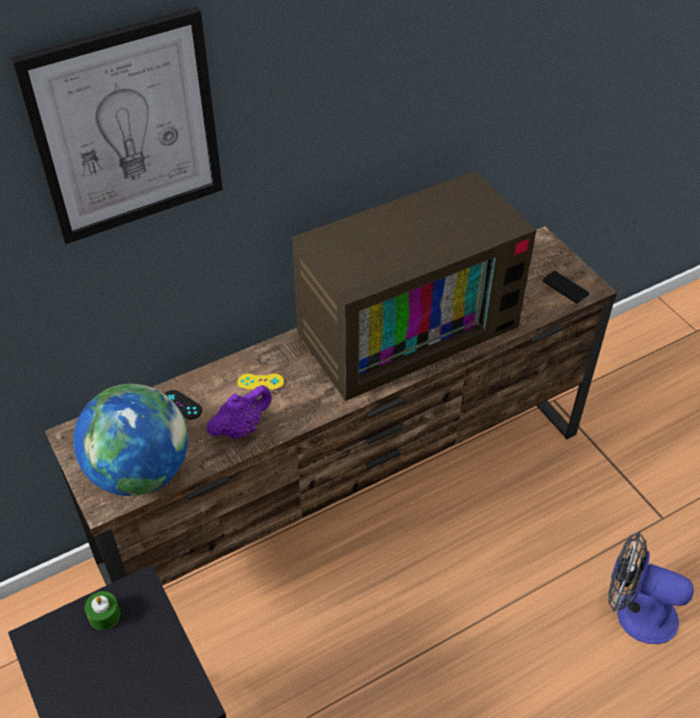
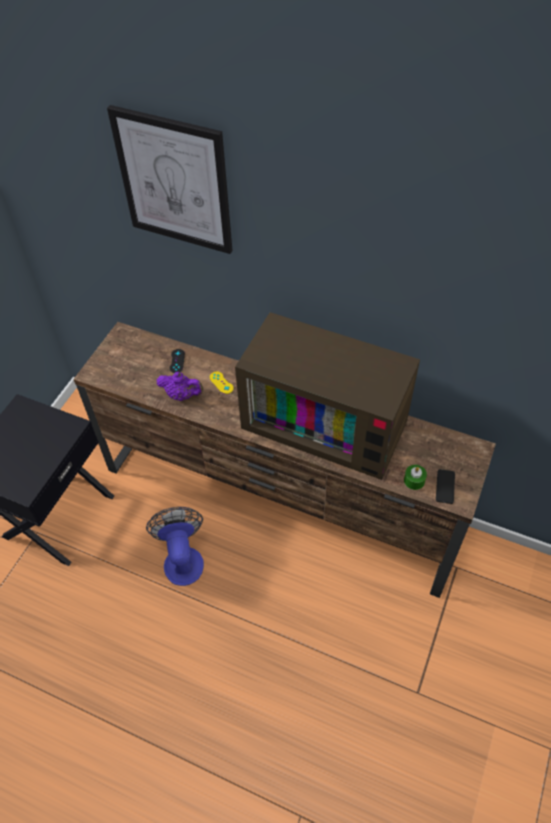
camera: 55 degrees right, 5 degrees up
globe [73,384,188,496] -> none
green candle [85,591,121,630] -> green candle moved to [404,465,427,490]
fan [608,532,694,644] -> fan moved to [146,507,204,586]

